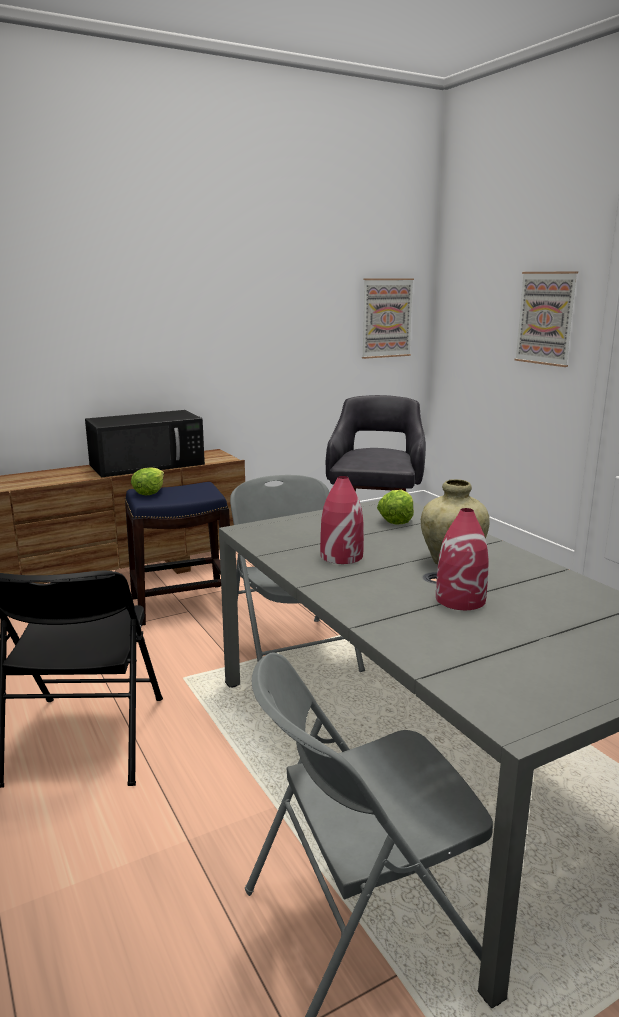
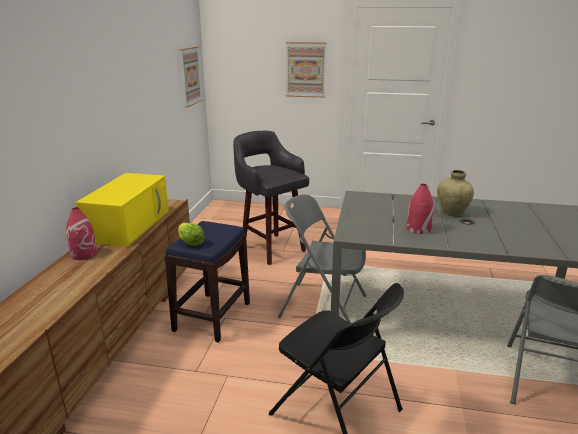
camera: 50 degrees left, 5 degrees up
black microwave [85,410,205,477] -> yellow microwave [76,173,169,247]
lettuce [377,490,414,525] -> none
red vase [436,508,489,610] -> red vase moved to [66,207,98,260]

